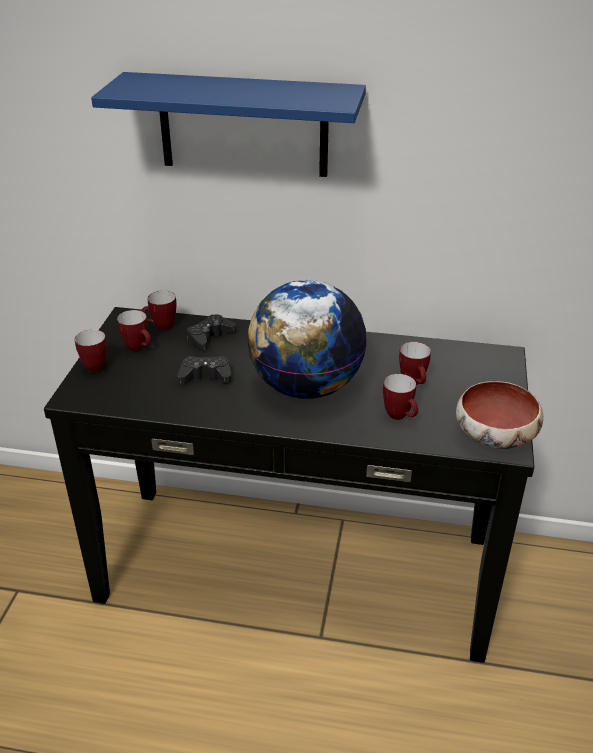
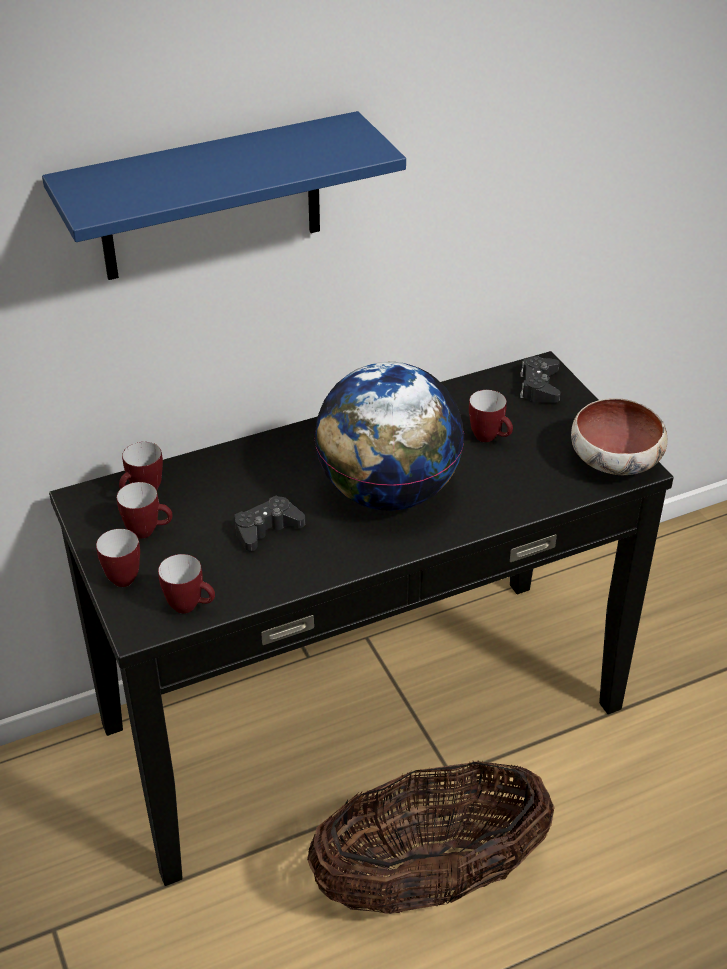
camera: 35 degrees left, 5 degrees up
black game controller [187,314,236,350] -> black game controller moved to [520,356,561,403]
mug [383,374,418,420] -> mug moved to [158,554,215,614]
none -> basket [307,761,554,914]

